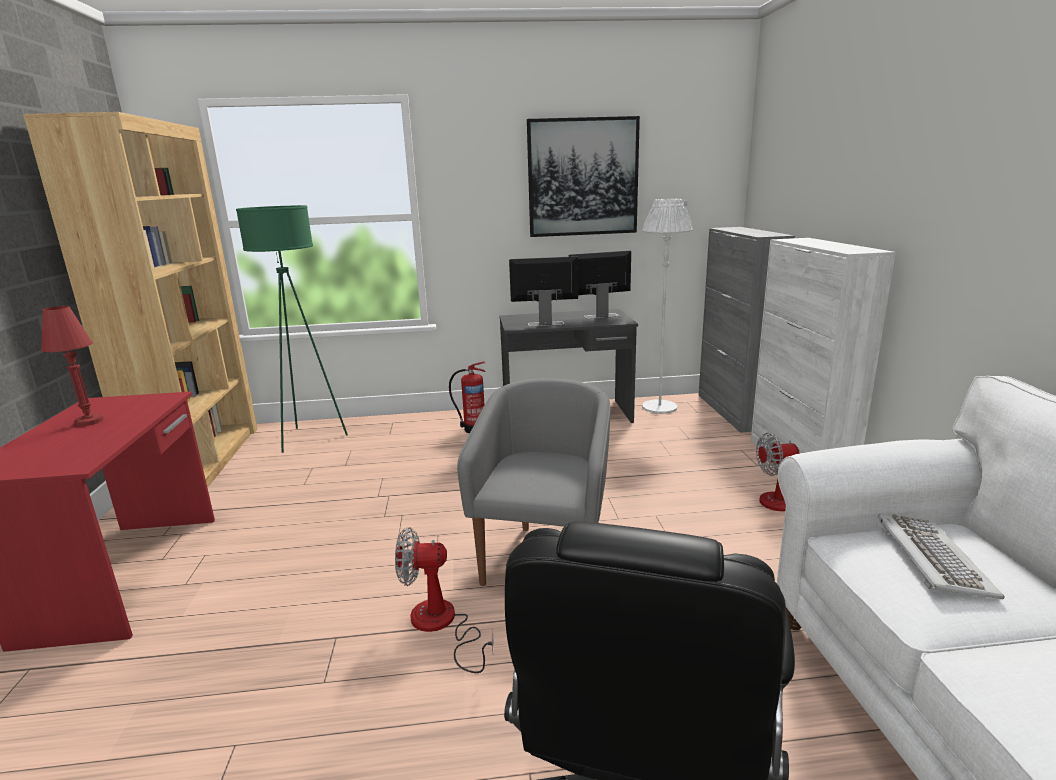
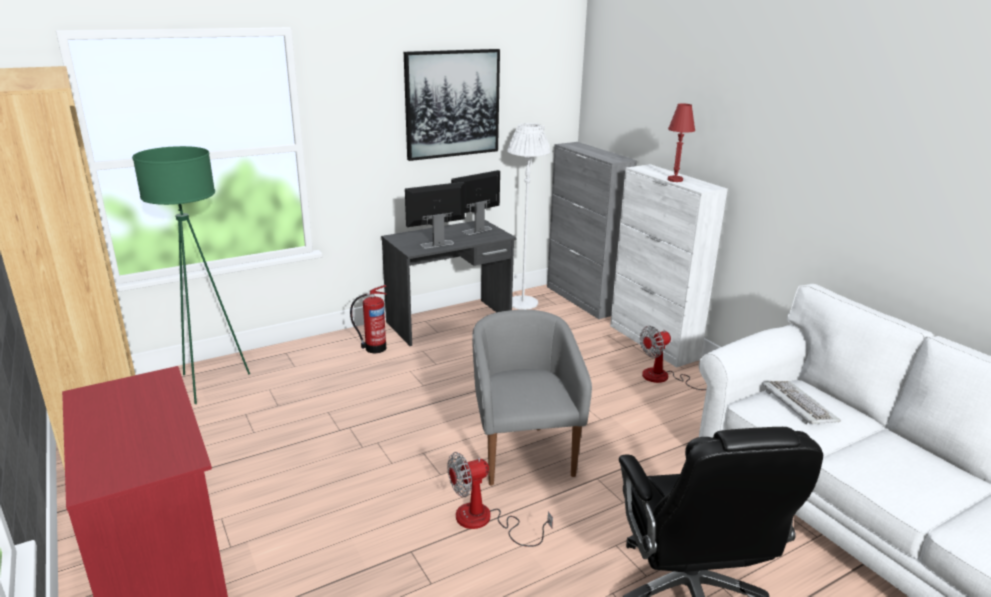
camera: 25 degrees left, 5 degrees up
red table lamp [41,306,104,426] -> red table lamp moved to [668,104,695,182]

